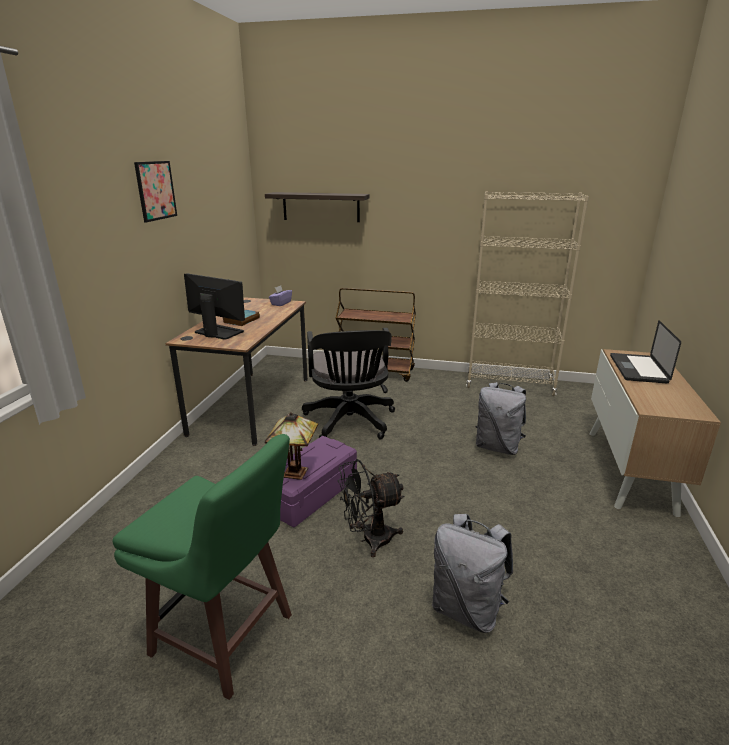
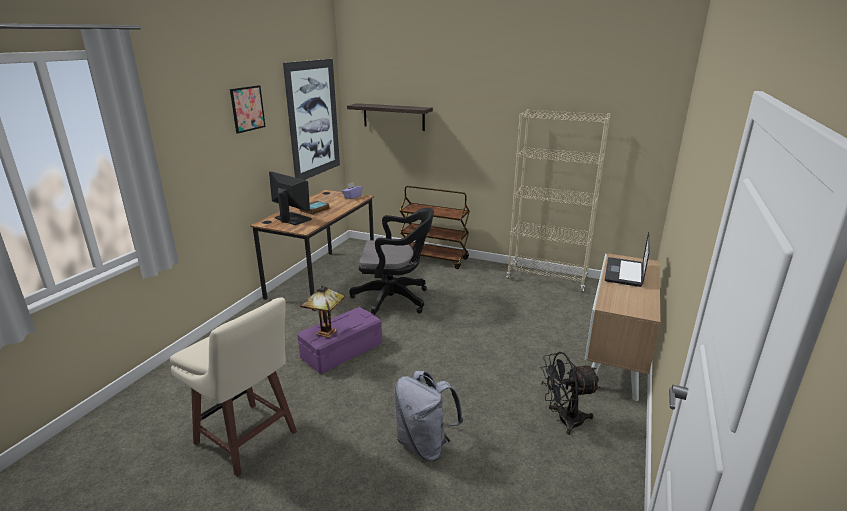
camera: 10 degrees right, 0 degrees up
green stool [113,434,292,700] -> beige stool [170,298,297,477]
black office chair [302,328,395,440] -> black office chair turned 90 degrees counterclockwise [349,208,434,315]
black fan [338,459,405,557] -> black fan moved to [541,352,600,435]
grey backpack [475,382,526,455] -> none
none -> picture [283,59,340,180]

